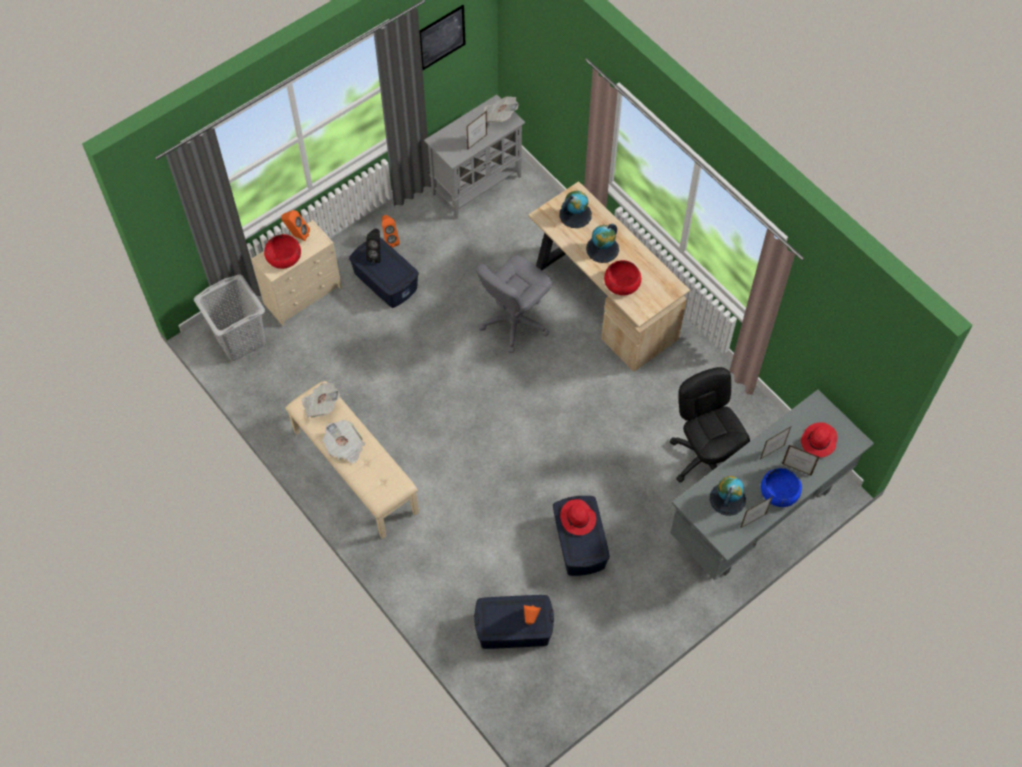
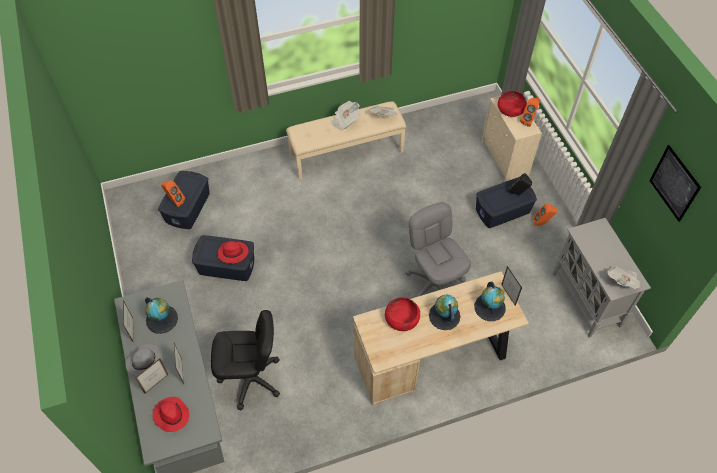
camera: 110 degrees right, 5 degrees down
grey laundry basket [194,274,266,361] -> none
picture frame [466,111,487,150] -> picture frame moved to [501,266,522,306]
blue bowl [761,468,802,507] -> grey hat [126,344,163,377]

